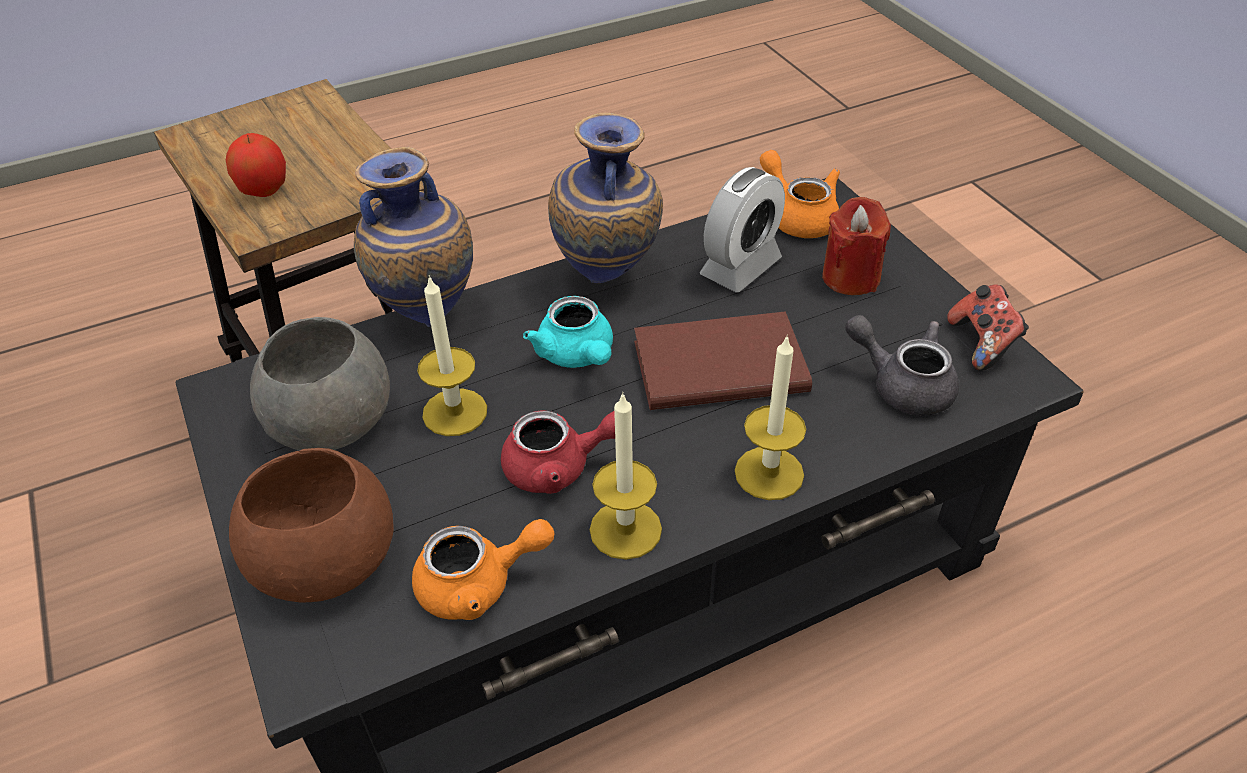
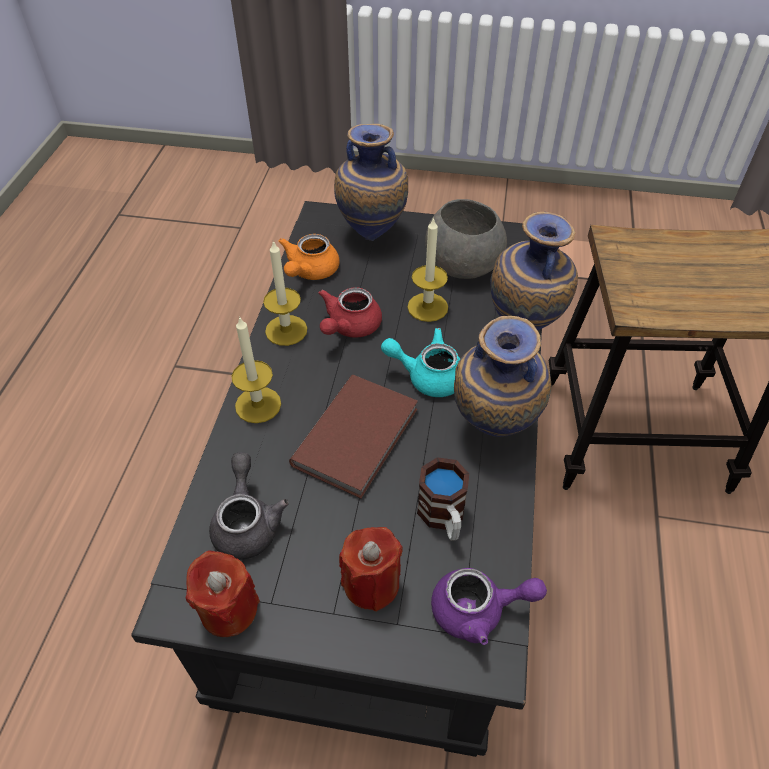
camera: 125 degrees right, 5 degrees up
apple [226,133,286,197] -> none
brown bowl [229,448,394,602] -> vase [334,124,408,241]
alarm clock [700,167,785,292] -> mug [417,457,469,541]
orange teapot [760,150,840,238] -> purple teapot [431,568,547,645]
grey teapot [845,315,959,415] -> grey teapot turned 75 degrees counterclockwise [209,452,289,560]
game controller [947,284,1029,371] -> red candle [186,550,260,637]

